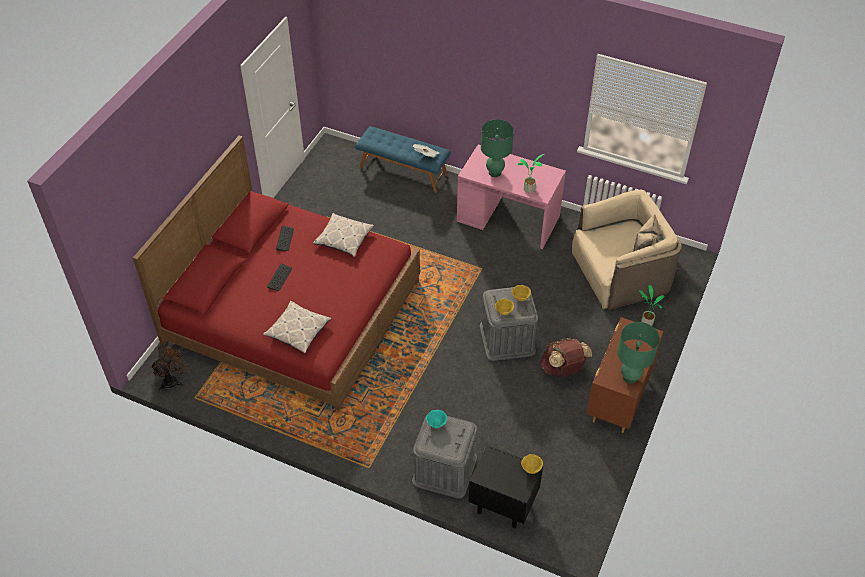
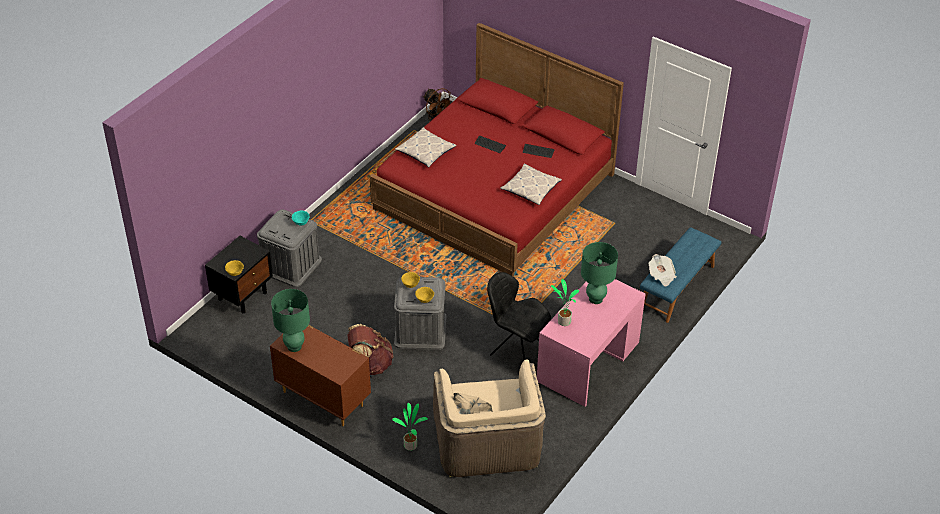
camera: 100 degrees right, 5 degrees down
none -> black chair [487,272,551,360]

